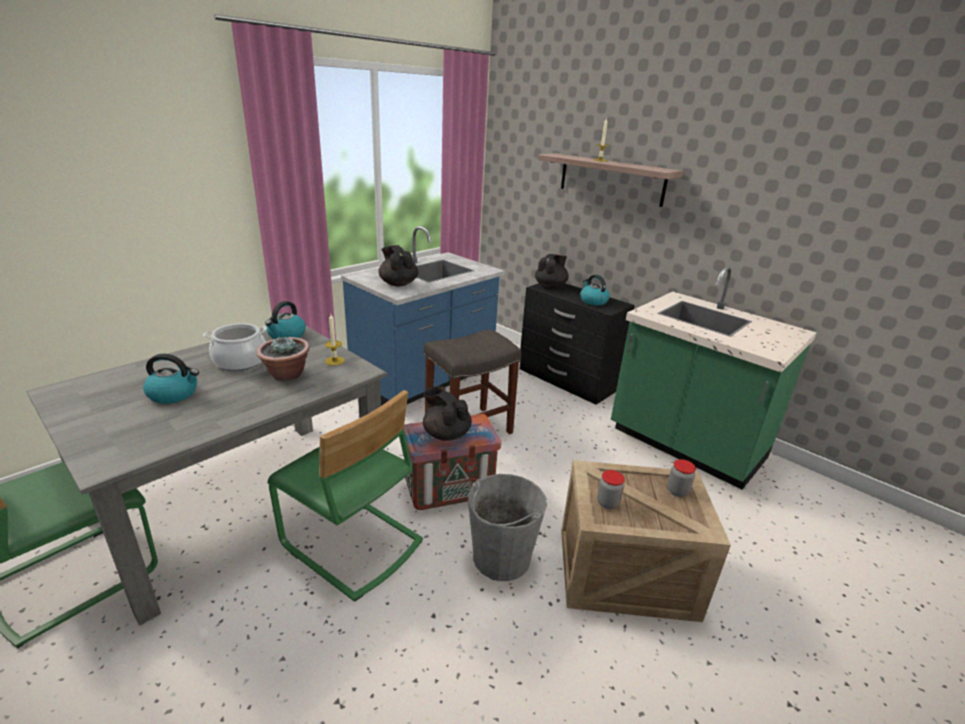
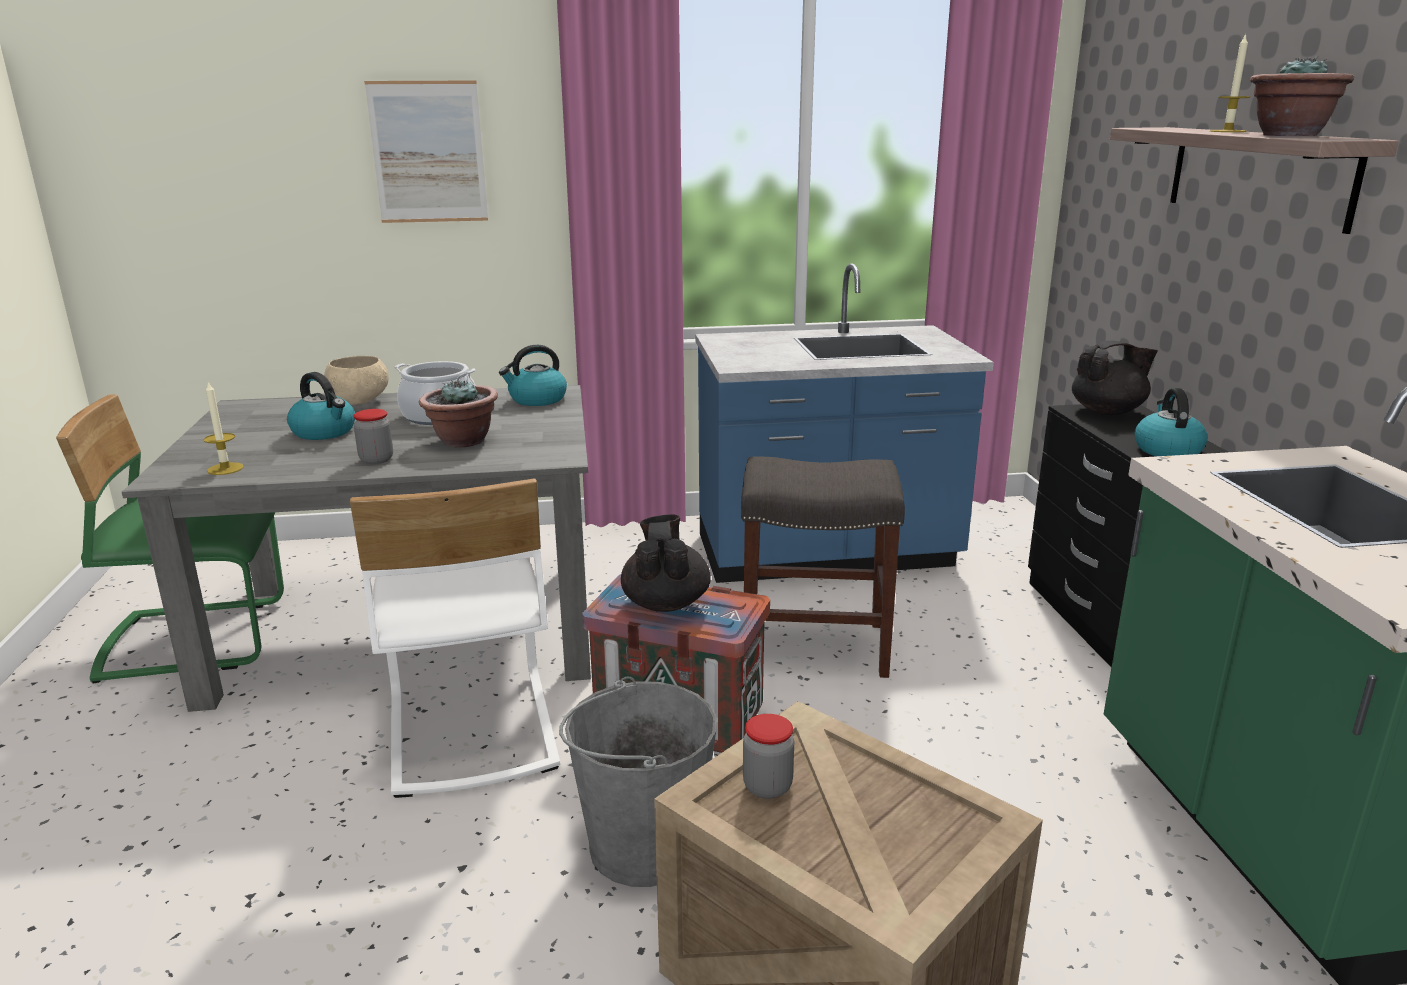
camera: 40 degrees right, 5 degrees down
green chair [267,390,423,602] -> white chair [350,479,560,798]
candle [325,314,345,366] -> candle moved to [203,382,244,475]
black teapot [378,245,418,286] -> none
jar [667,459,696,497] -> jar moved to [354,409,393,464]
none -> beige bowl [324,356,389,405]
none -> picture [364,81,488,223]
none -> potted plant [1250,56,1354,136]

